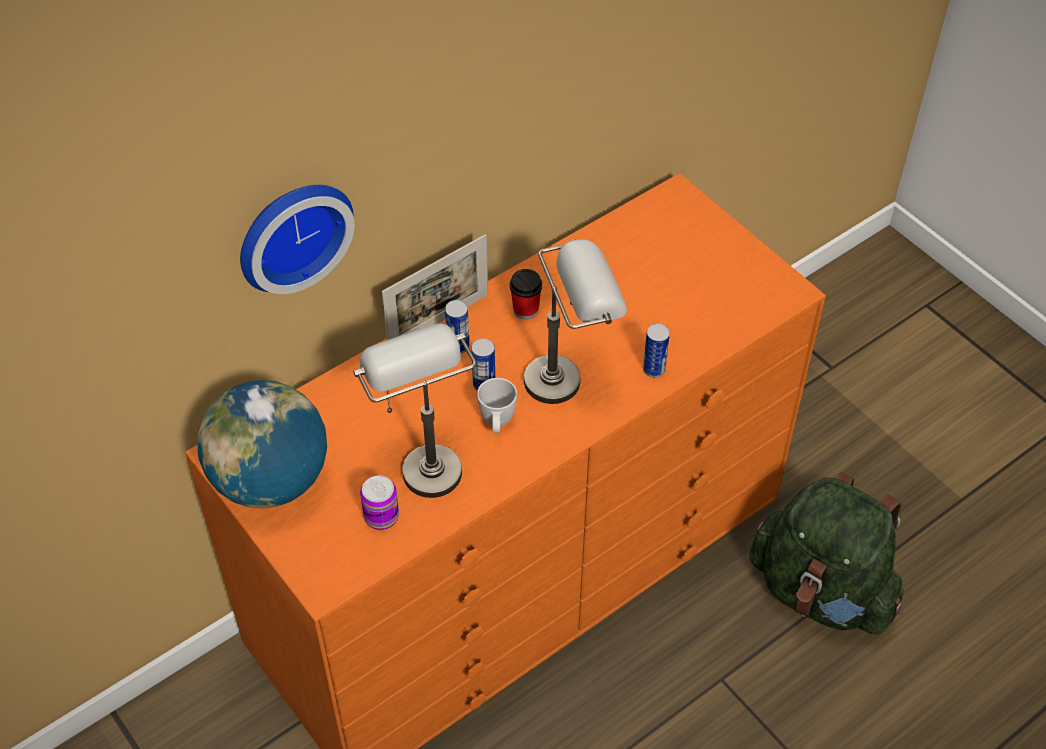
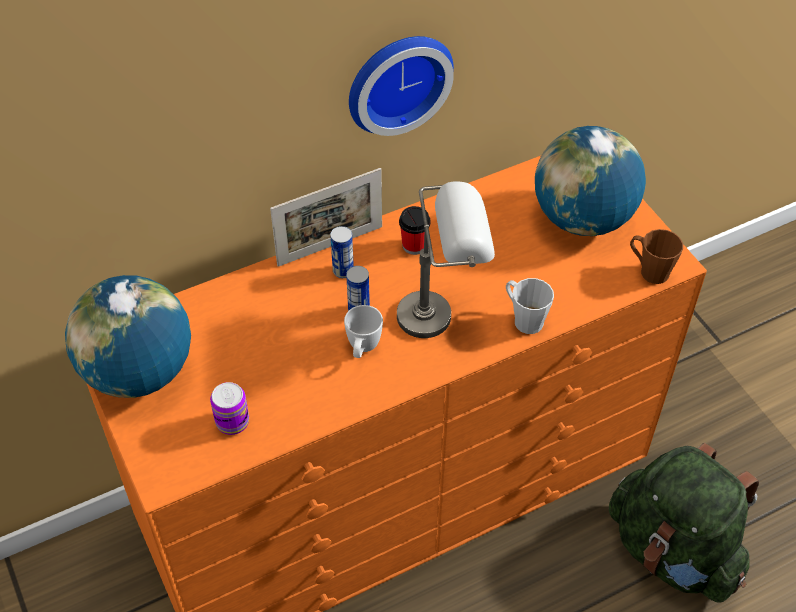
camera: 10 degrees right, 0 degrees up
wall clock [240,185,354,294] -> wall clock moved to [349,36,454,136]
grey table lamp [353,323,477,498] -> none
can [643,323,670,378] -> grey mug [506,278,554,334]
none -> globe [535,126,646,236]
none -> brown mug [630,229,683,284]

